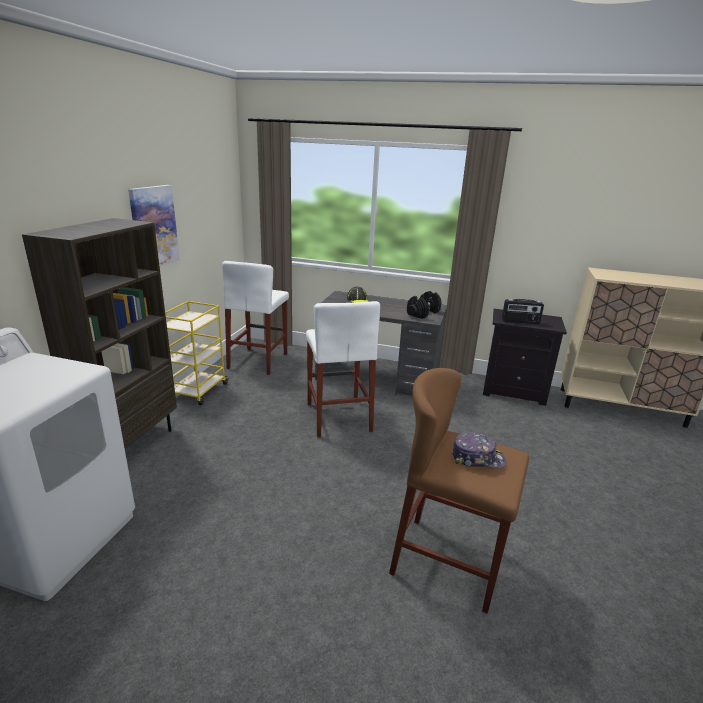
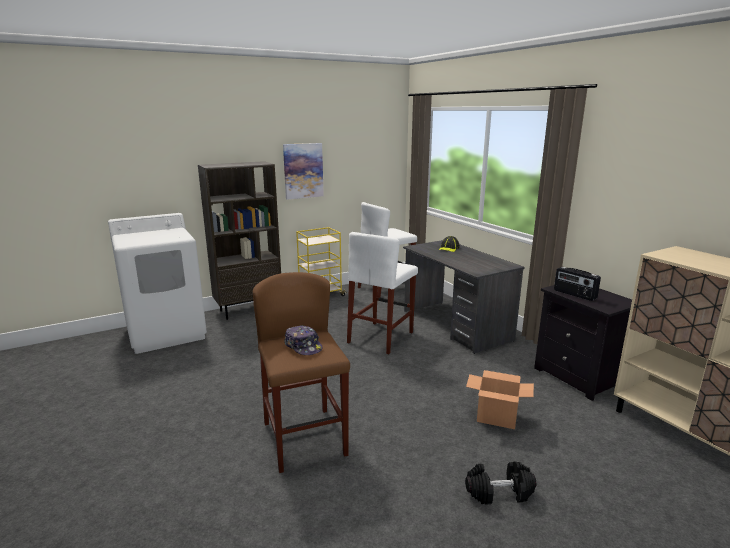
camera: 45 degrees right, 5 degrees down
black dumbbell [407,291,441,319] -> black dumbbell moved to [465,461,536,505]
none -> cardboard box [466,370,534,429]

